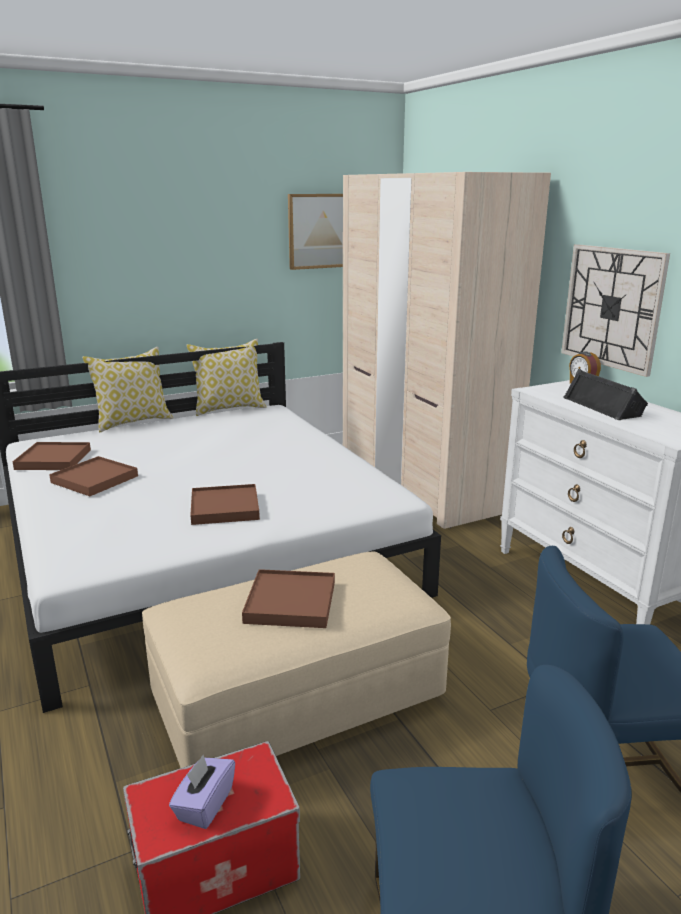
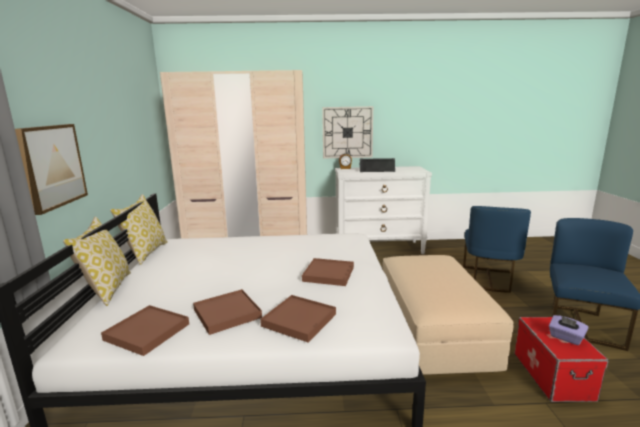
camera: 65 degrees left, 5 degrees down
brown tray [242,569,335,628] -> brown tray moved to [260,295,336,342]
picture [288,194,343,270] -> picture moved to [15,124,88,215]

